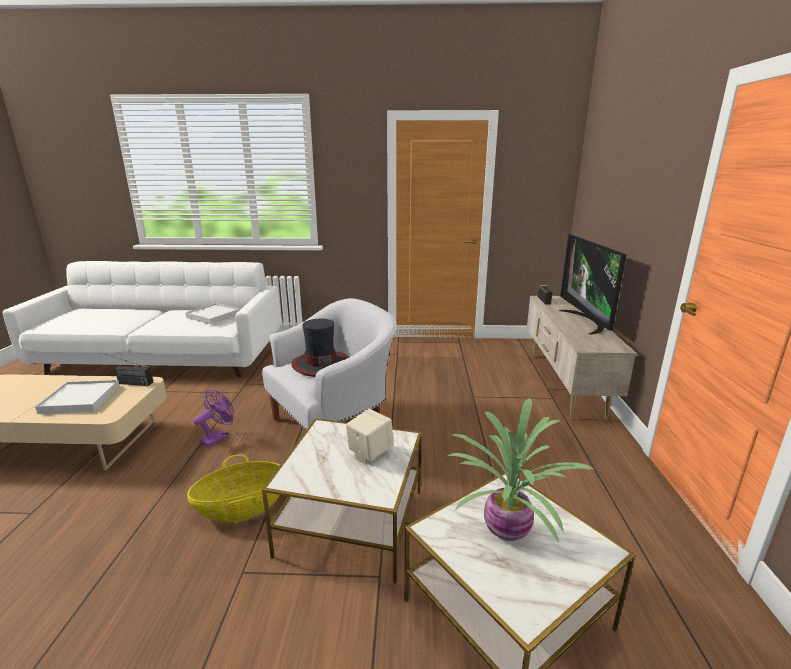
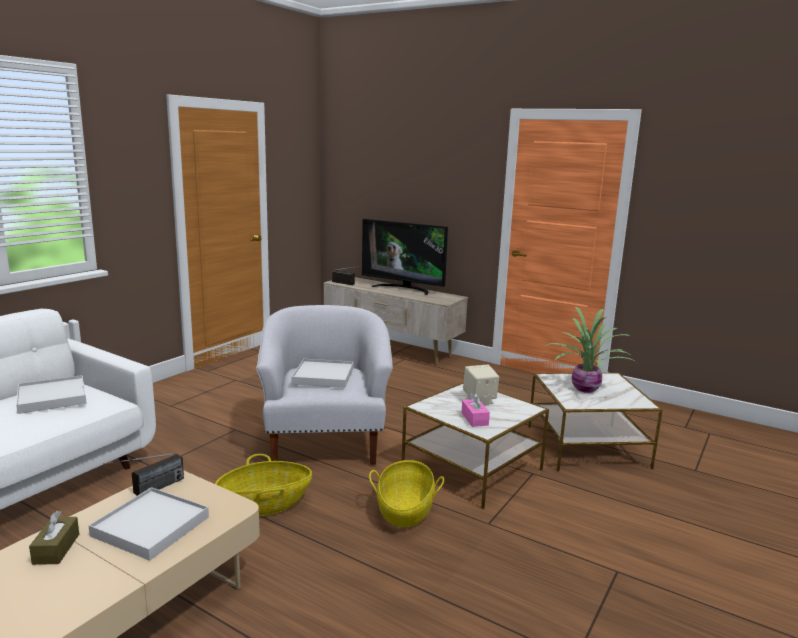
camera: 60 degrees left, 5 degrees down
purple fan [193,389,234,447] -> basket [215,454,312,516]
hat [291,319,349,377] -> white tray [291,359,353,388]
none -> brown tissue box [29,511,79,565]
none -> pink tissue box [461,393,490,427]

